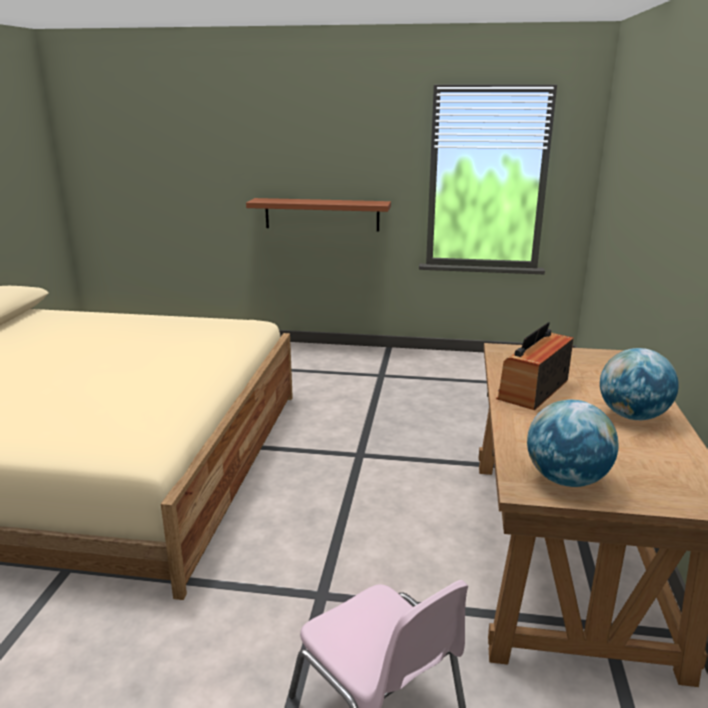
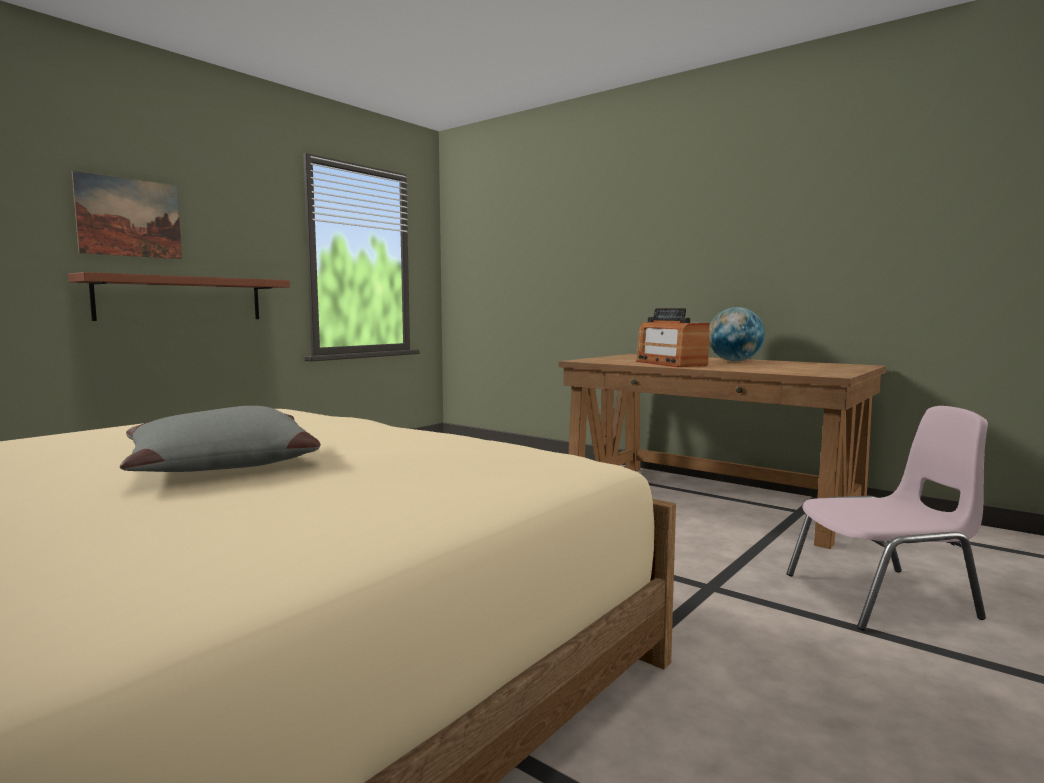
camera: 60 degrees left, 15 degrees down
globe [527,399,619,487] -> none
none -> picture [72,171,182,259]
none -> grey pillow [120,406,320,472]

